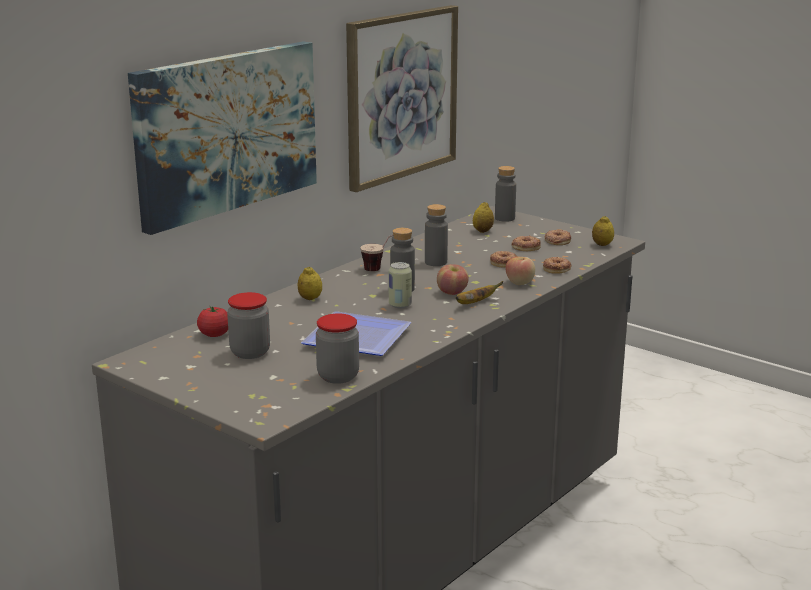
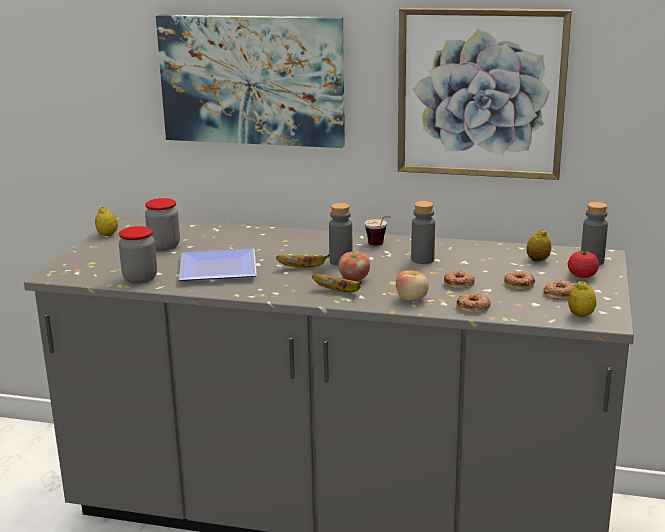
camera: 65 degrees right, 0 degrees up
tomato [197,306,228,337] -> tomato moved to [568,250,599,278]
lemon [298,267,322,300] -> lemon moved to [95,207,118,236]
can [388,262,412,308] -> banana [276,254,330,268]

